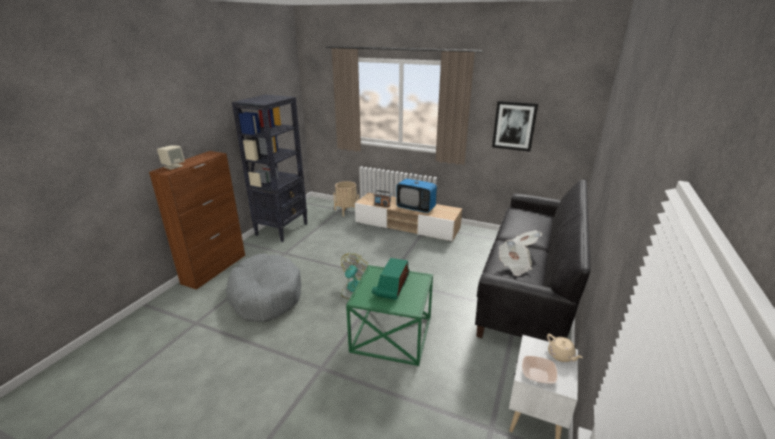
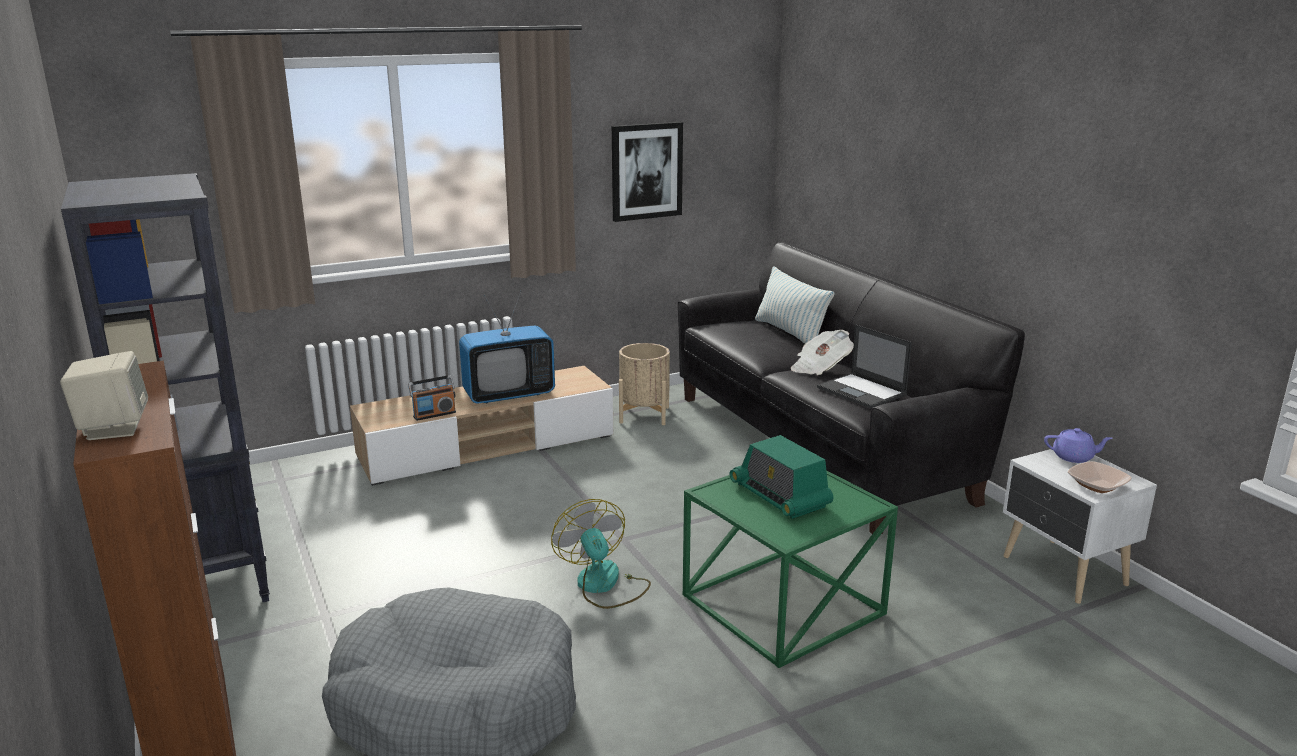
camera: 50 degrees left, 5 degrees down
beige planter [333,181,359,217] -> beige planter moved to [619,343,670,425]
newspaper [499,240,532,276] -> laptop [817,325,912,409]
beige teapot [547,334,583,362] -> purple teapot [1044,428,1113,463]
none -> pillow [755,266,835,344]

